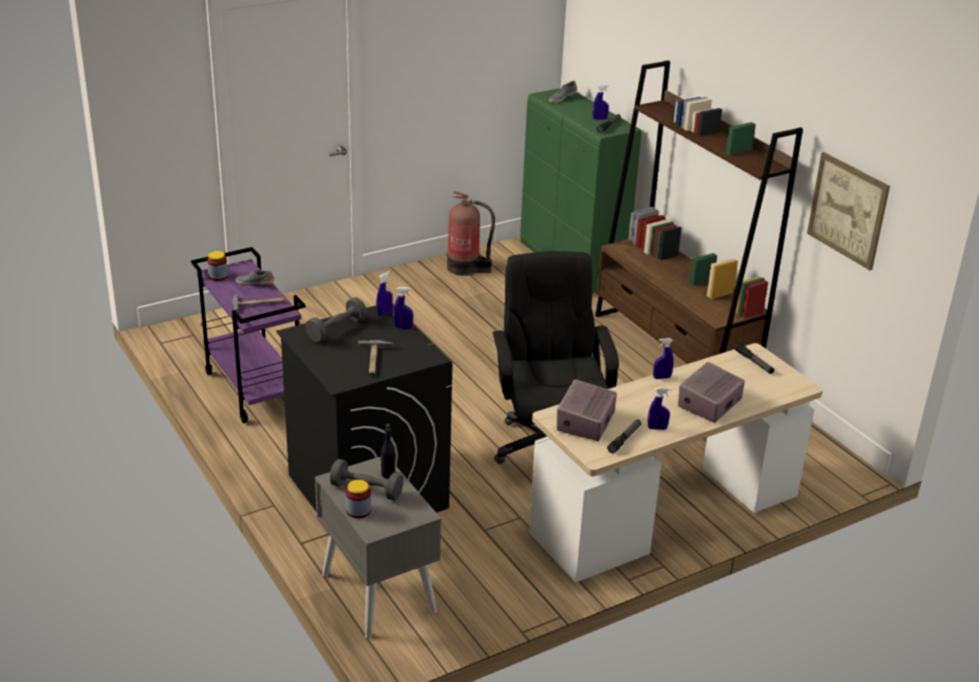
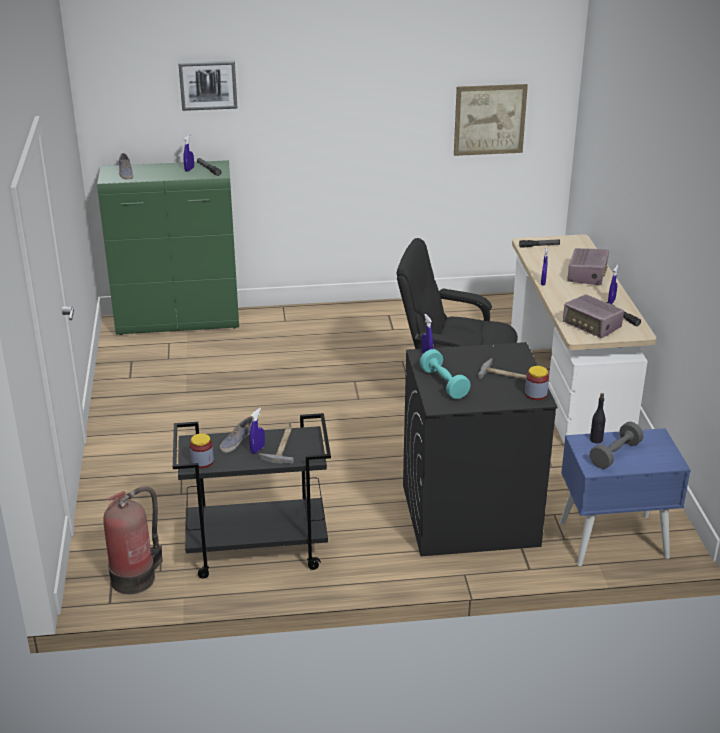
camera: 65 degrees left, 0 degrees up
purple cart [191,247,305,423] -> black cart [173,413,331,579]
grey dumbbell [305,297,367,343] -> turquoise dumbbell [419,349,471,399]
grey nightstand [315,456,441,638] -> blue nightstand [560,428,691,566]
jar [346,480,371,518] -> jar moved to [525,366,549,400]
blue spray bottle [393,287,413,329] -> blue spray bottle moved to [249,408,265,454]
fire extinguisher [447,191,495,276] -> fire extinguisher moved to [103,486,163,594]
brown bookcase [595,60,803,364] -> none
radio [678,362,745,423] -> radio turned 135 degrees counterclockwise [567,248,609,285]
none -> picture [178,60,237,111]

